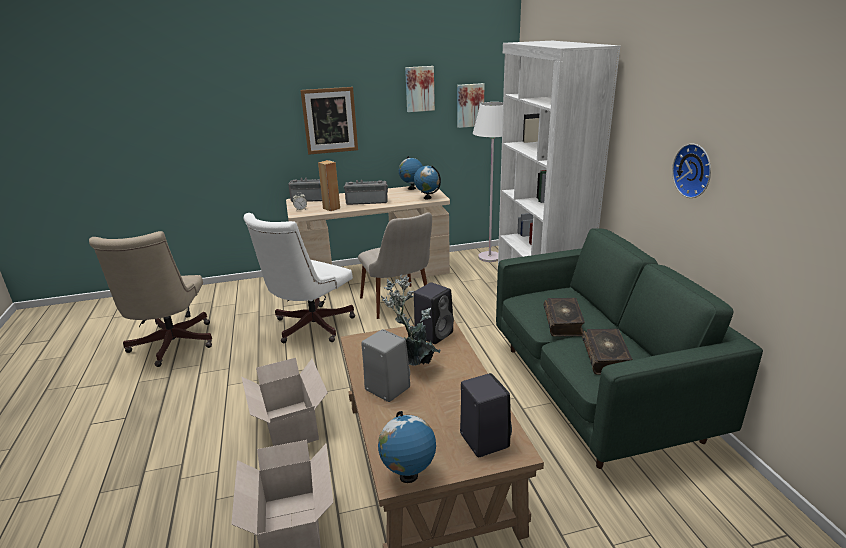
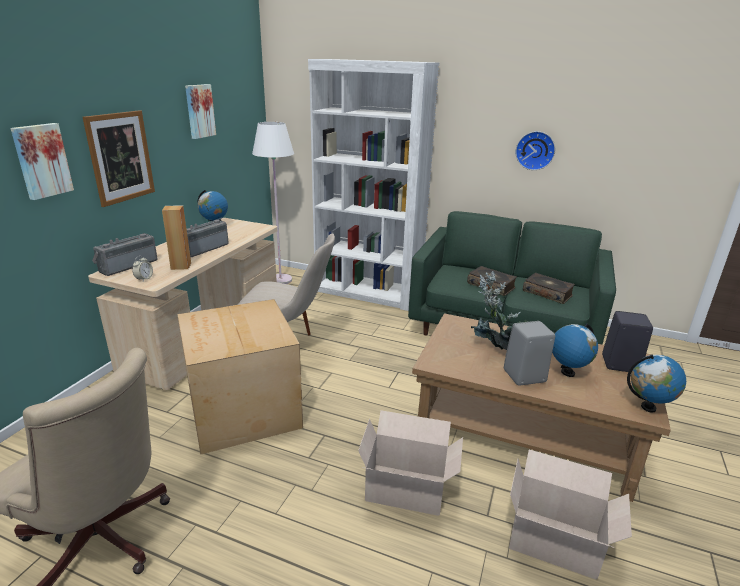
camera: 55 degrees left, 0 degrees up
white office chair [243,213,355,343] -> cardboard box [177,299,303,454]
globe [414,165,441,199] -> globe moved to [552,323,598,377]
black speaker [414,282,454,344] -> none
picture [457,83,485,128] -> picture moved to [10,123,74,200]

